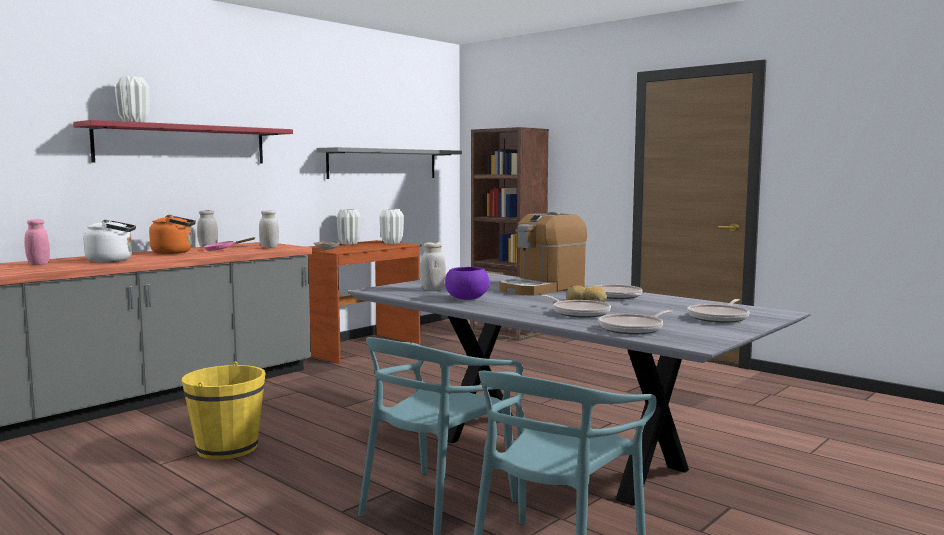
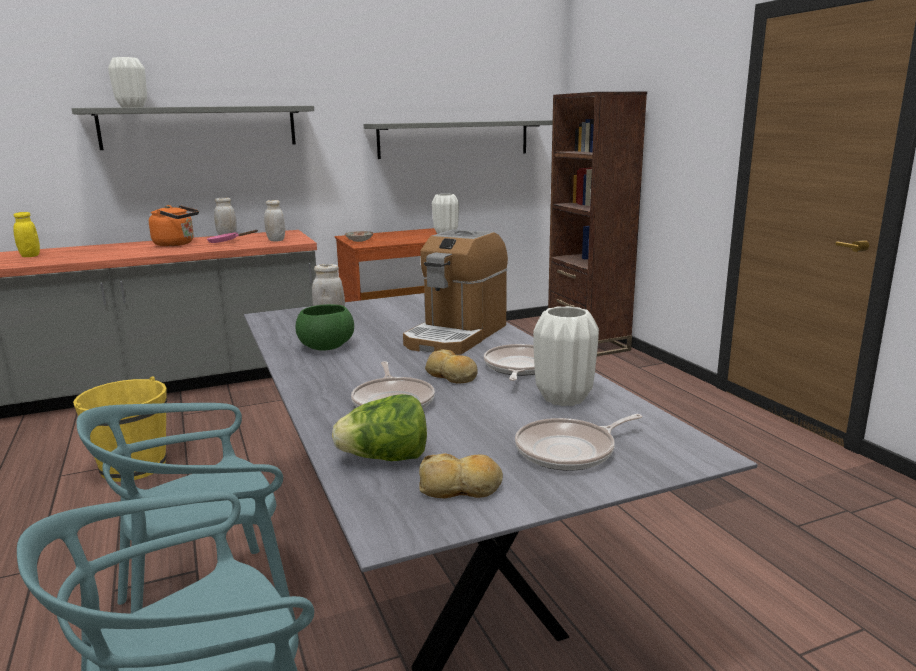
camera: 25 degrees right, 10 degrees up
pink jar [24,219,50,265] -> yellow jar [13,212,40,257]
red shelf [73,120,293,164] -> grey shelf [71,106,314,150]
white kettle [84,219,136,263] -> none
white vase [337,209,361,245] -> white vase moved to [533,306,599,406]
purple bowl [445,267,489,300] -> green bowl [296,304,354,350]
coffee machine [499,212,587,296] -> coffee machine turned 45 degrees counterclockwise [403,229,508,355]
frying pan [598,310,673,335] -> lettuce [332,394,427,461]
none -> bread [419,453,503,498]

